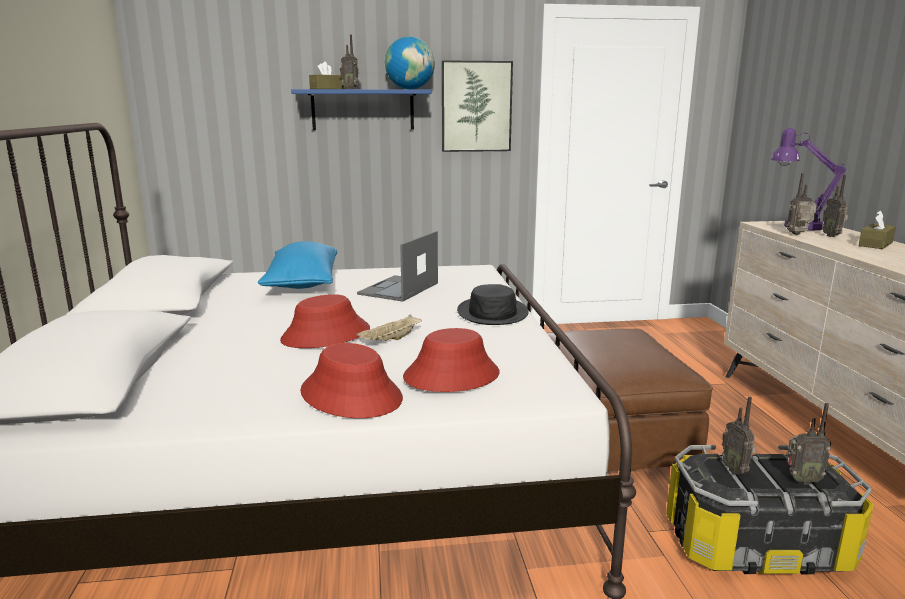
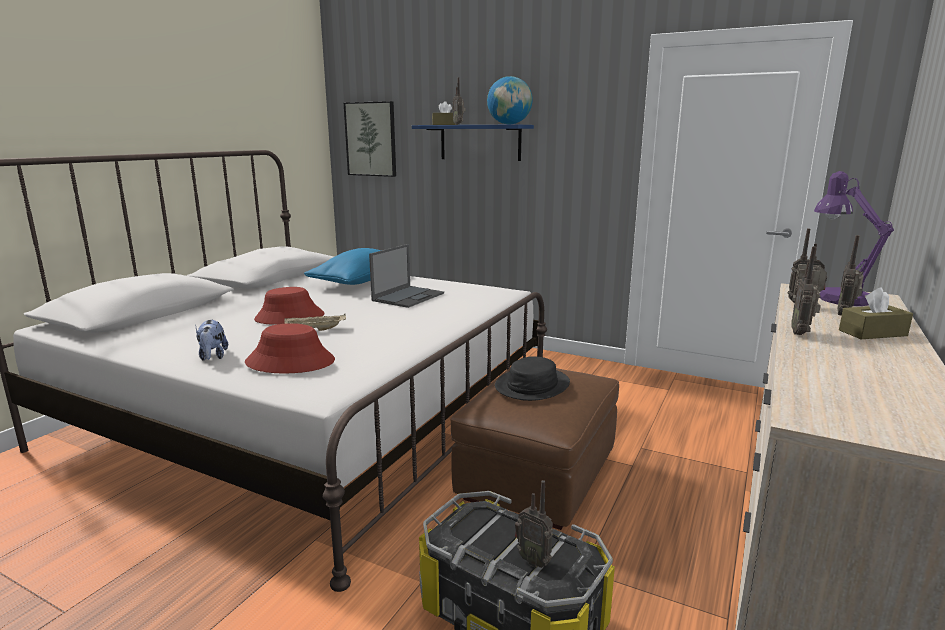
camera: 35 degrees right, 0 degrees up
red hat [300,343,403,418] -> plush toy [195,319,228,361]
laptop [357,231,438,301] -> laptop turned 150 degrees clockwise [369,244,444,308]
picture [442,60,513,152] -> picture moved to [344,101,396,177]
black hat [457,284,529,325] -> black hat moved to [495,356,570,401]
radio [722,396,756,475] -> radio moved to [791,247,821,335]

